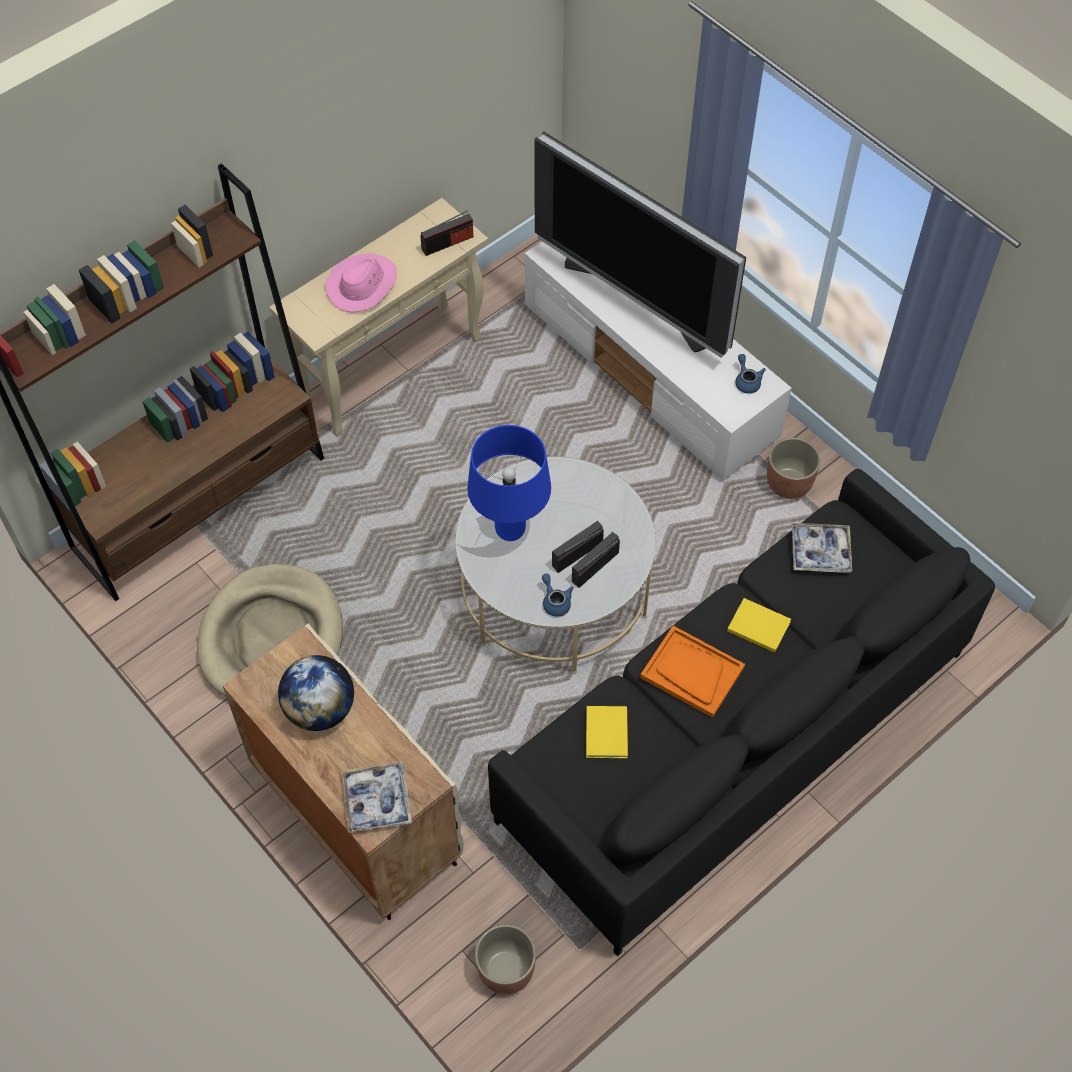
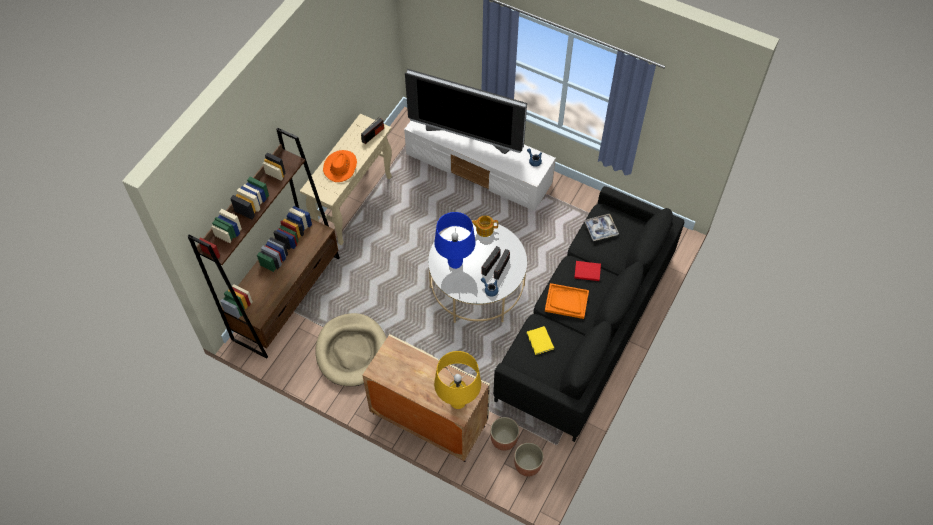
camera: 20 degrees left, 0 degrees up
globe [278,655,354,731] -> none
pink hat [325,253,397,312] -> orange hat [323,150,357,182]
tray [342,762,412,833] -> yellow table lamp [434,351,481,409]
yellow book [727,598,791,653] -> red book [574,261,601,281]
planter [767,438,821,499] -> planter moved to [490,417,519,451]
none -> teapot [472,216,498,237]

